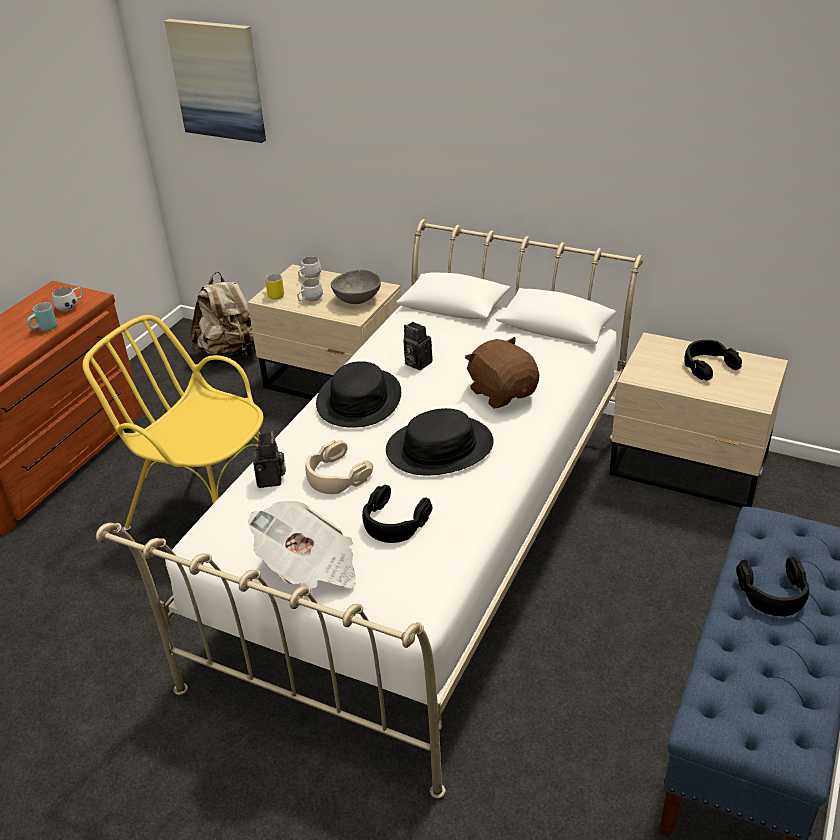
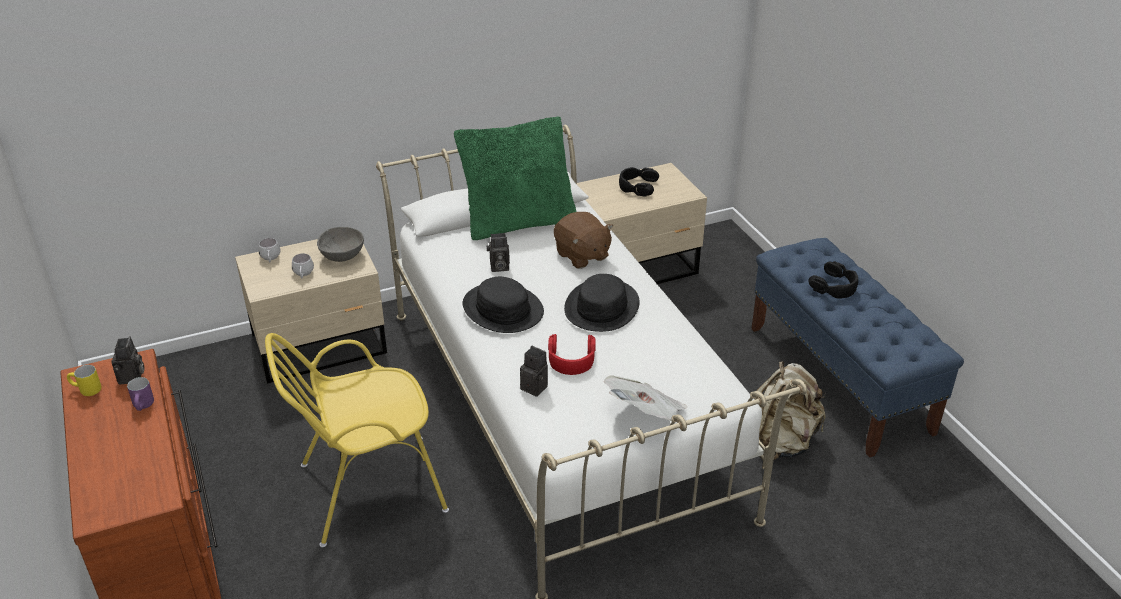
camera: 50 degrees left, 0 degrees up
turquoise mug [27,302,57,331] -> purple mug [127,377,154,411]
white mug [52,287,82,311] -> camera [111,336,144,384]
picture [164,19,266,143] -> none
beige backpack [190,272,255,358] -> beige backpack moved to [754,361,826,460]
yellow mug [265,274,284,299] -> yellow mug moved to [67,365,101,396]
beige headphones [305,440,373,494] -> red headphones [548,334,596,375]
black headphones [362,485,432,543] -> none
brown plush toy [465,337,539,409] -> brown plush toy turned 135 degrees counterclockwise [554,212,613,269]
none -> green pillow [454,116,576,241]

